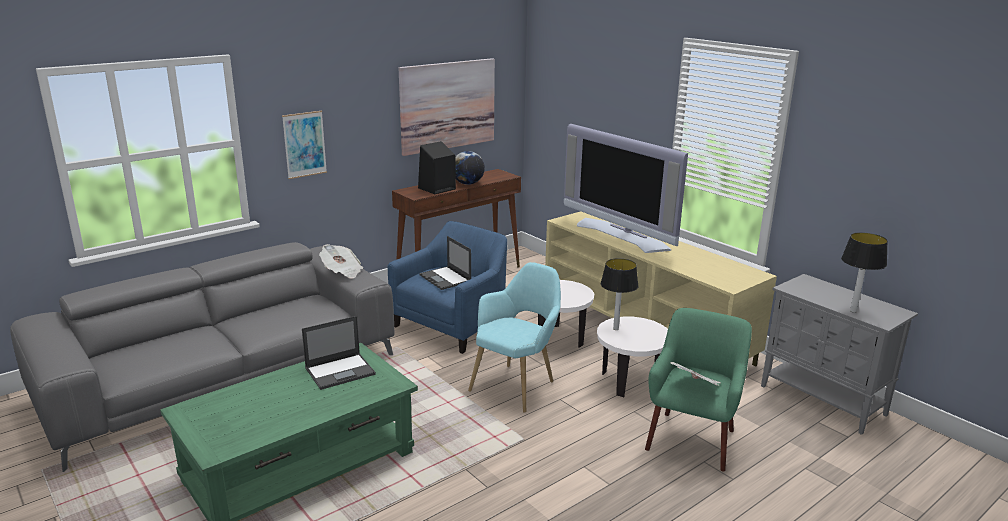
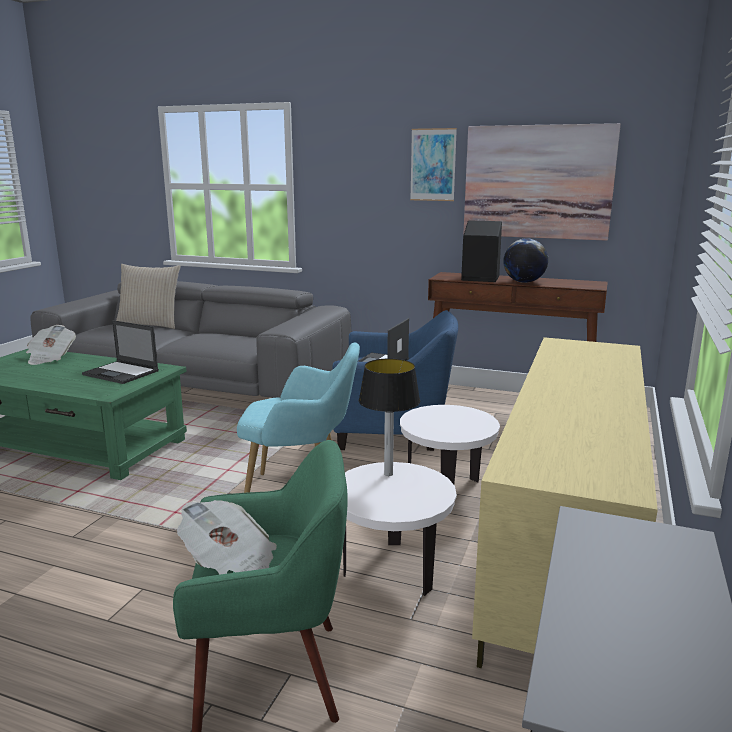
camera: 60 degrees right, 5 degrees down
picture [282,111,327,179] -> picture moved to [410,128,457,201]
newspaper [319,244,364,279] -> newspaper moved to [26,325,76,365]
television [564,124,688,253] -> none
table lamp [841,232,888,313] -> none
none -> beige pillow [116,264,181,329]

